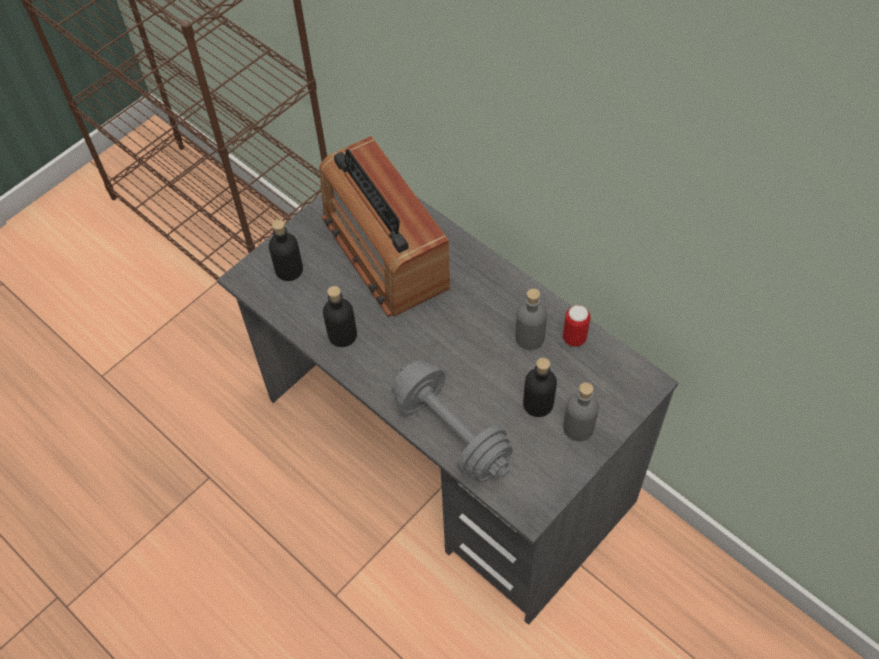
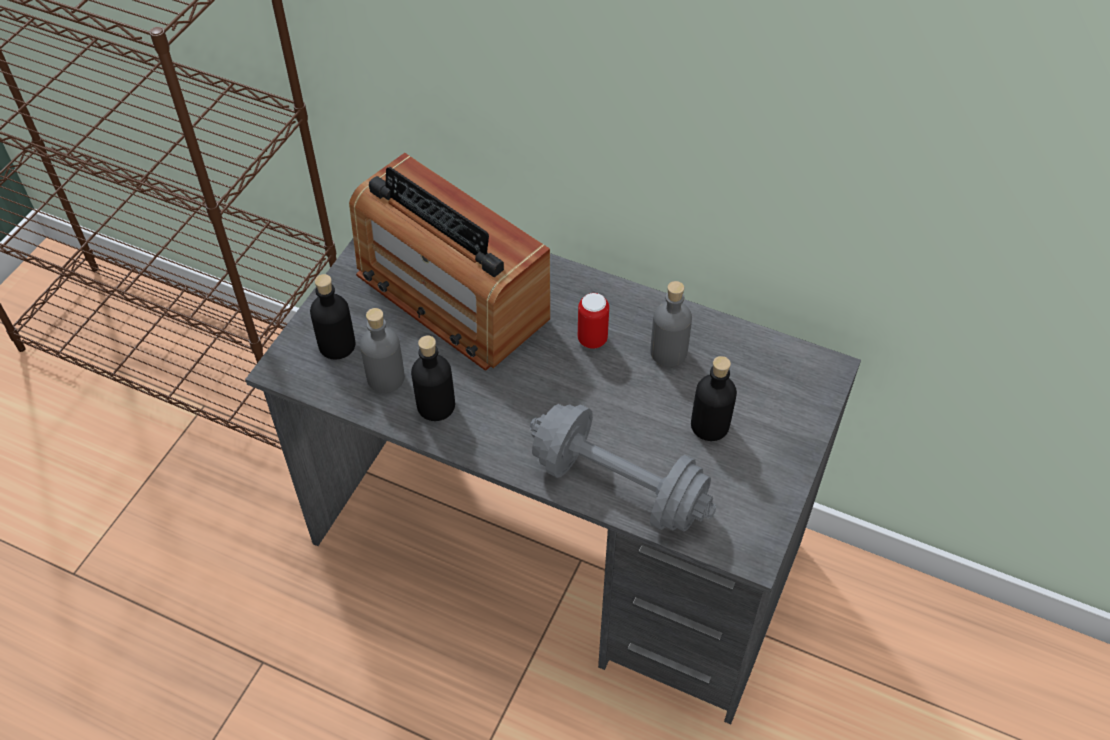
camera: 20 degrees left, 5 degrees down
can [563,305,590,347] -> can moved to [578,293,609,349]
grey bottle [563,382,599,441] -> grey bottle moved to [360,308,405,393]

